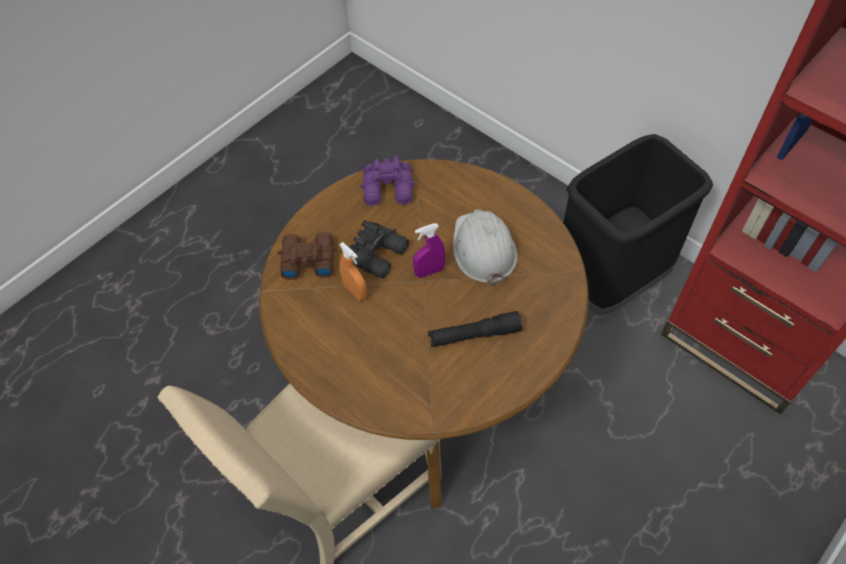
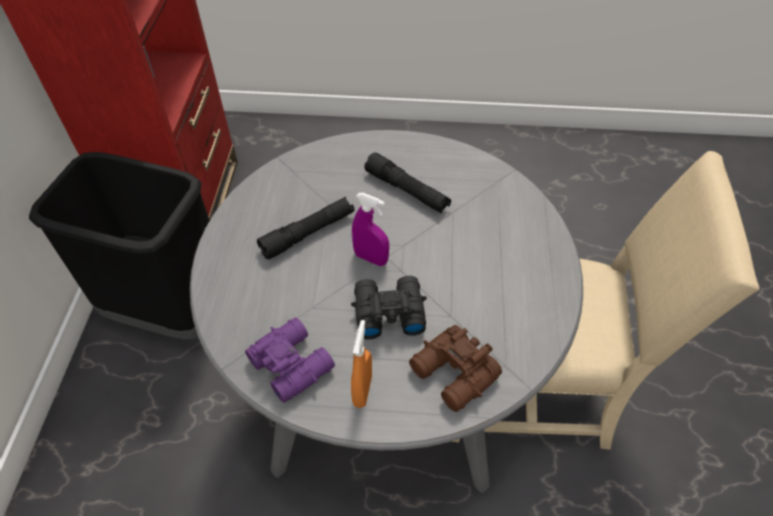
camera: 130 degrees left, 5 degrees down
brown dining table [259,159,589,508] -> grey dining table [190,130,583,493]
orange spray bottle [339,242,367,301] -> orange spray bottle moved to [351,320,372,408]
white hard hat [453,209,517,286] -> black flashlight [257,197,354,260]

